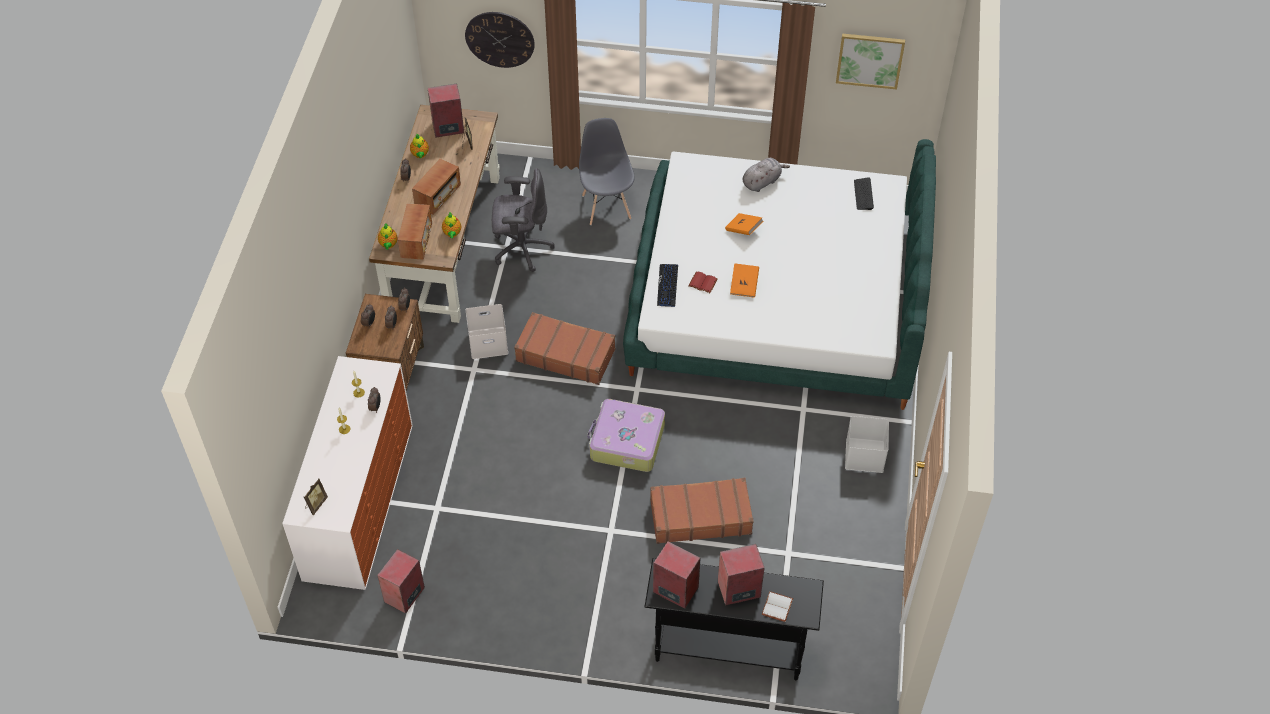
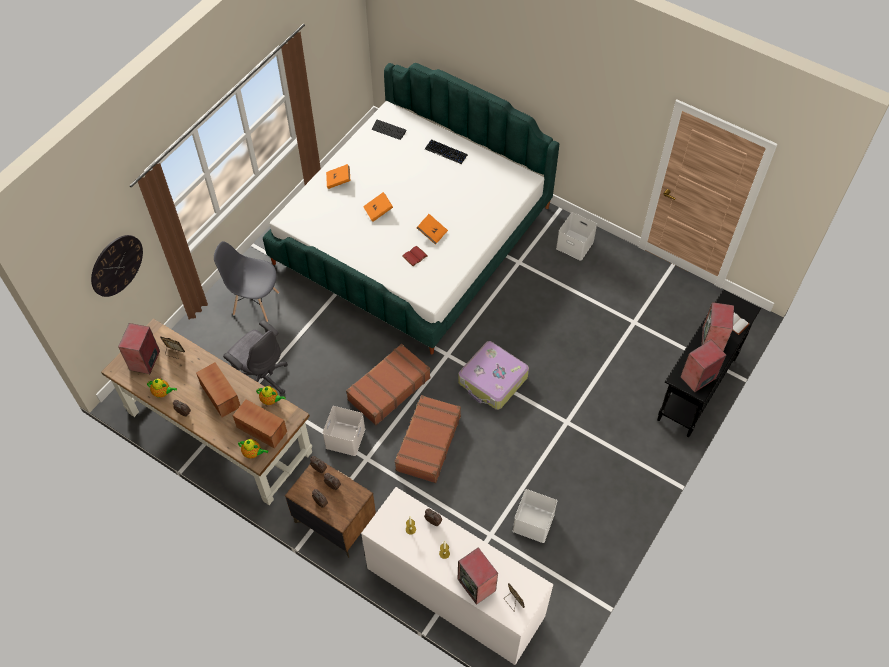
camera: 65 degrees left, 5 degrees up
speaker [377,549,425,614] -> speaker moved to [458,547,498,605]
grey office chair [492,168,555,272] -> grey office chair turned 105 degrees clockwise [223,320,288,395]
brown suitcase [650,478,754,544] -> brown suitcase moved to [394,395,461,483]
keyboard [657,264,678,307] -> keyboard moved to [425,139,468,164]
grey plush toy [743,158,790,192] -> orange book [326,164,350,189]
picture [836,33,905,90] -> none
none -> white storage box [513,489,557,543]

